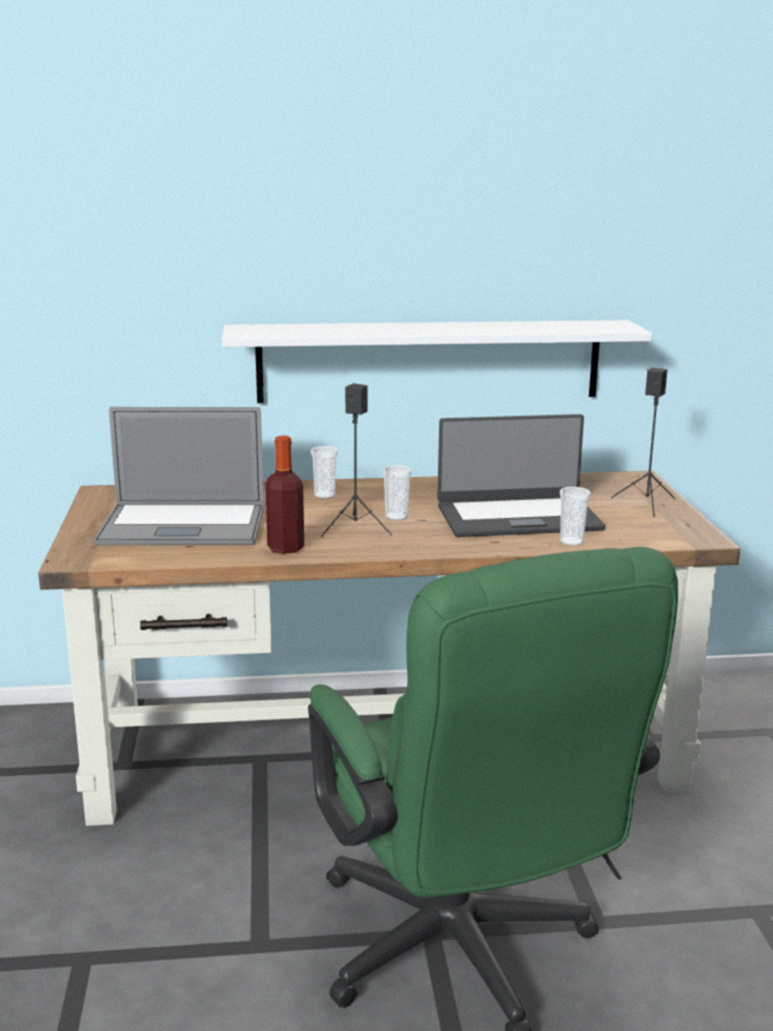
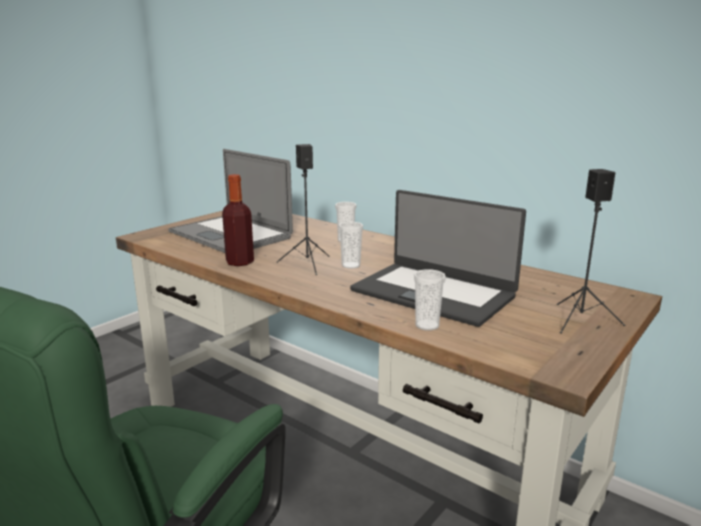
camera: 45 degrees right, 0 degrees up
white shelf [222,320,652,403] -> none

